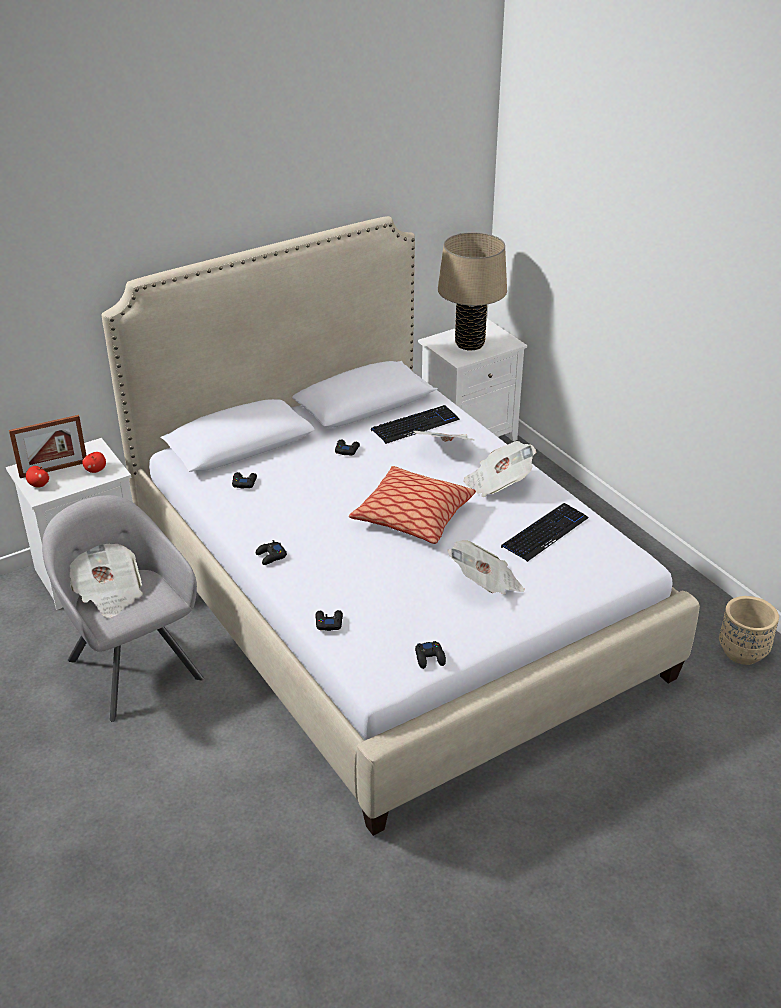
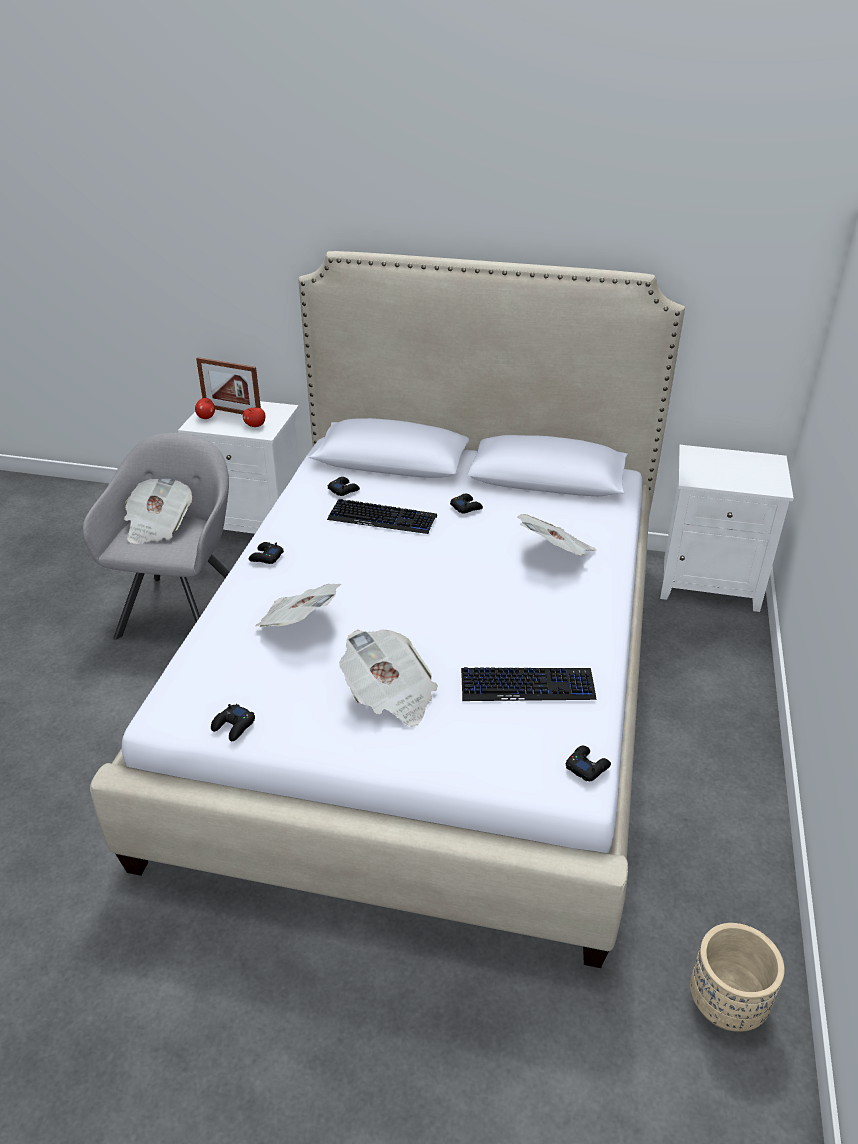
camera: 45 degrees right, 0 degrees up
black game controller [315,610,343,631] -> black game controller moved to [566,746,611,781]
pillow [349,466,476,544] -> none
keyboard [371,405,460,444] -> keyboard moved to [327,499,437,534]
beige table lamp [438,232,507,351] -> none
newspaper [463,441,536,497] -> newspaper moved to [255,584,341,627]

